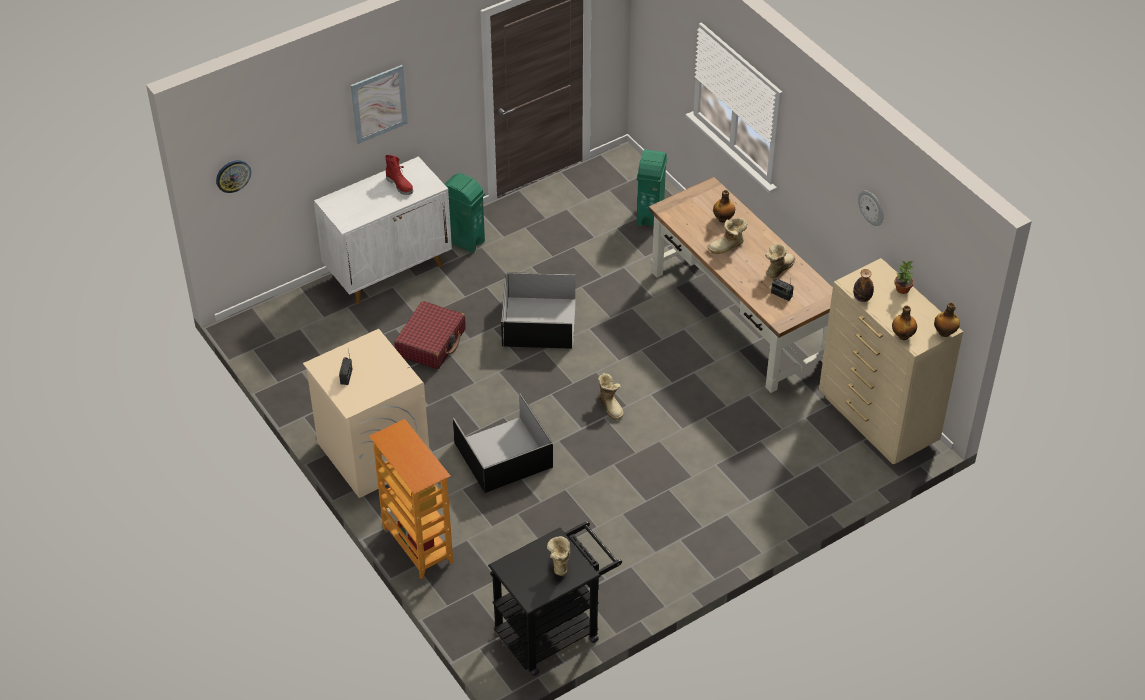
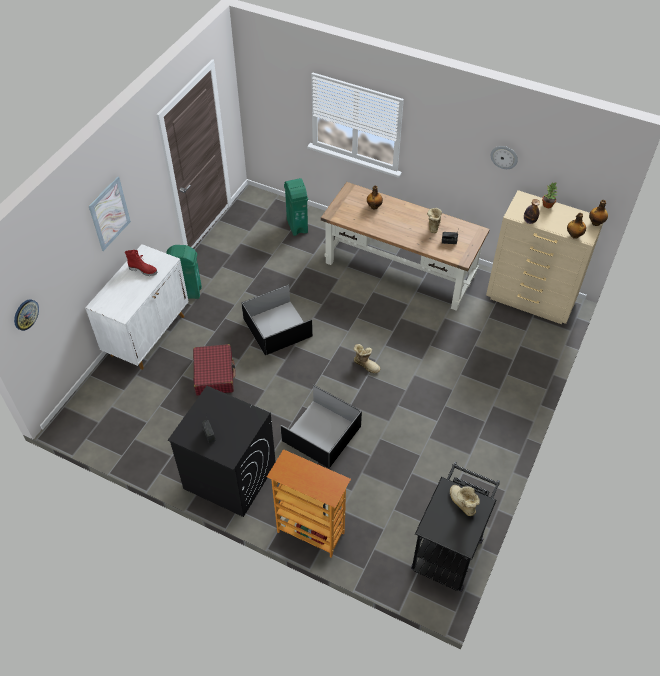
camera: 30 degrees left, 5 degrees up
beige washing machine [303,329,429,498] -> black washing machine [168,386,276,517]
boot [707,217,748,254] -> none

